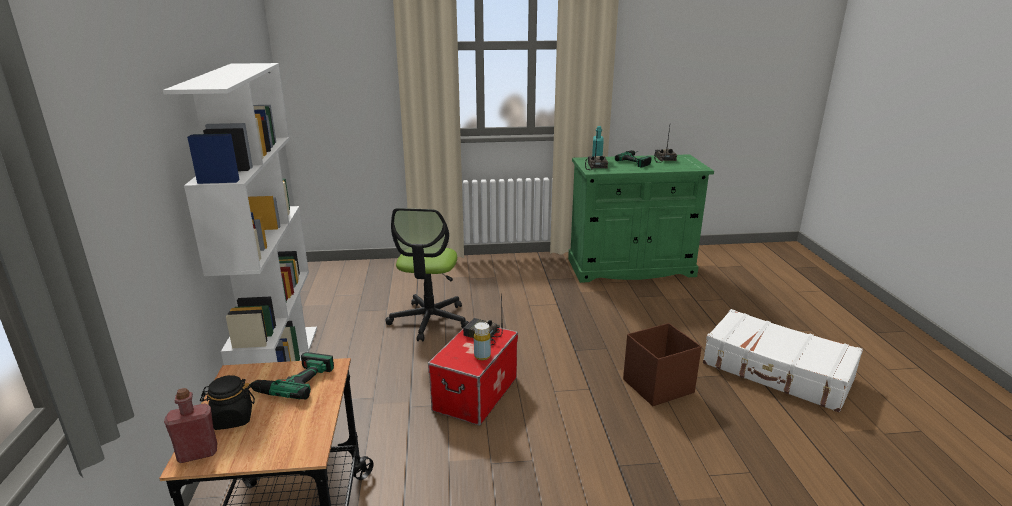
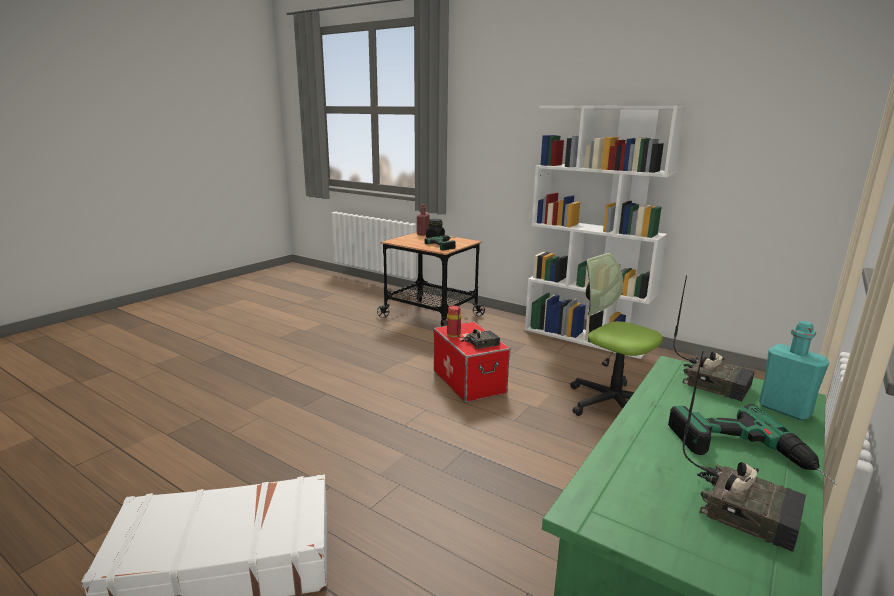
camera: 130 degrees right, 5 degrees down
yellow bottle [474,322,491,360] -> red bottle [447,306,461,338]
brown storage box [623,323,702,406] -> none

